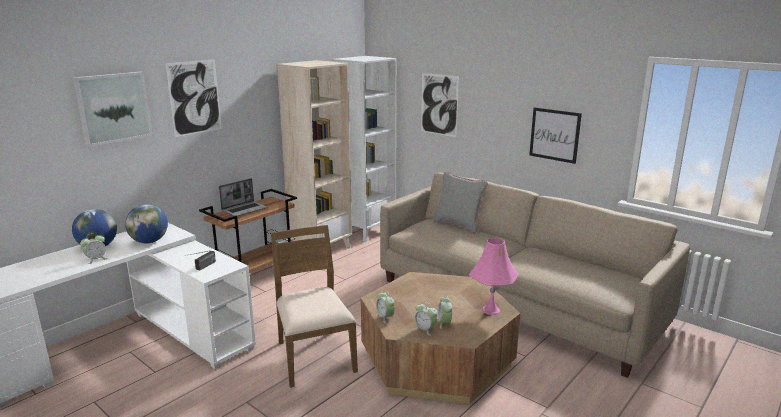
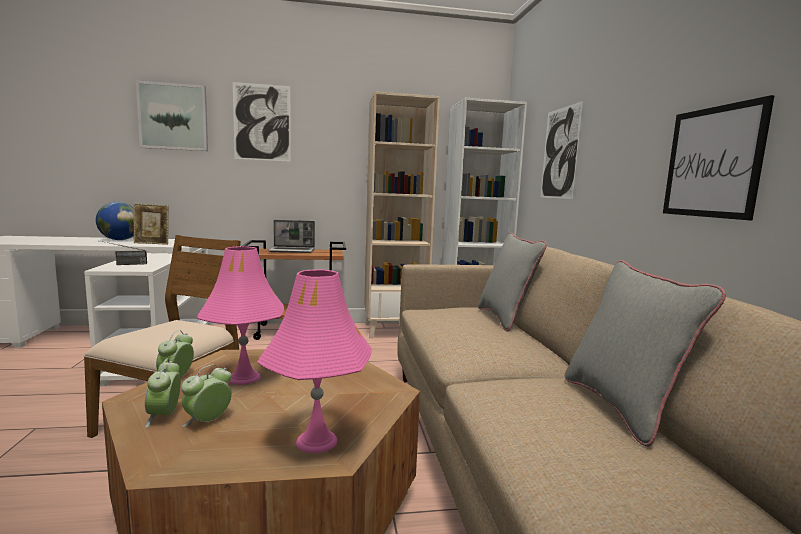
camera: 40 degrees right, 10 degrees down
alarm clock [80,233,108,264] -> none
globe [125,204,168,243] -> picture frame [134,203,169,245]
none -> pink table lamp [197,246,284,385]
none -> grey pillow [565,260,726,447]

